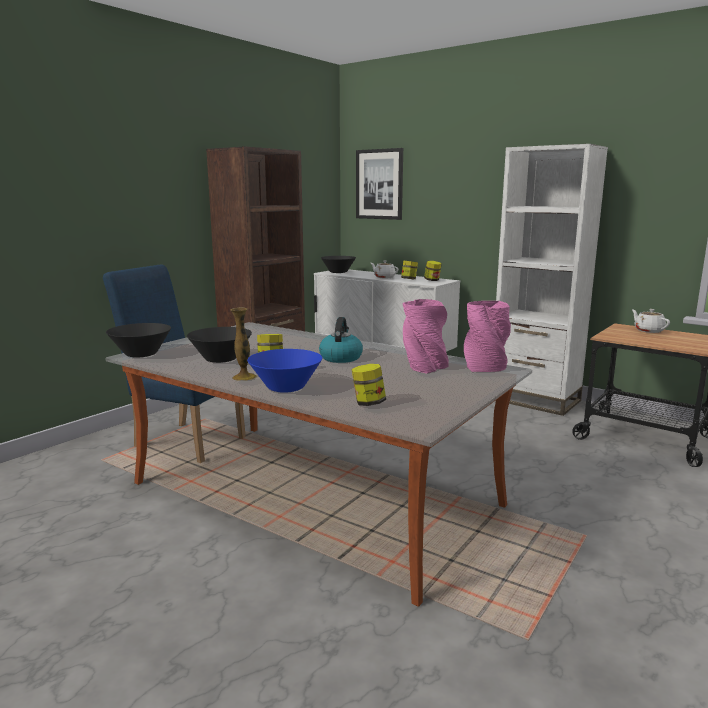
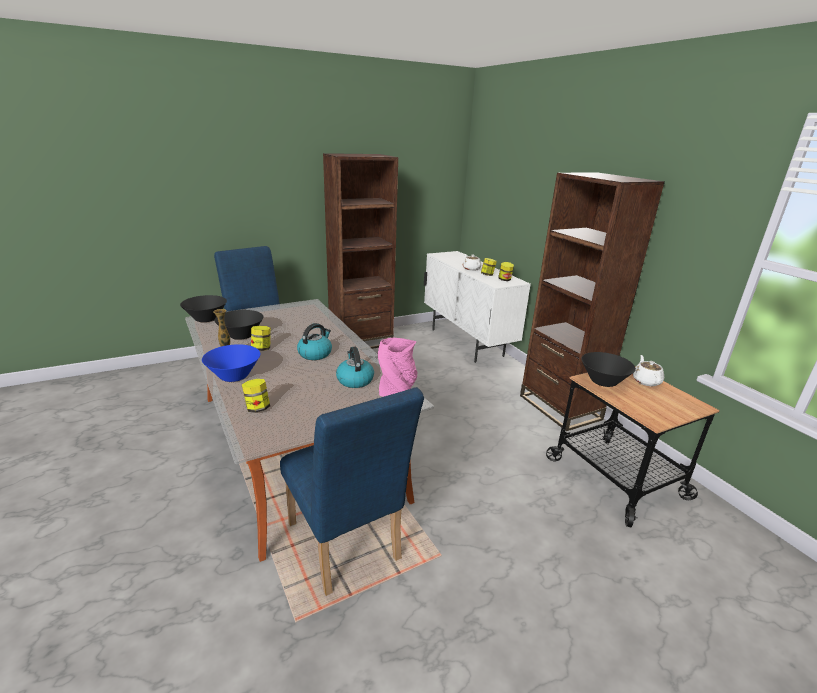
camera: 25 degrees right, 10 degrees up
black bowl [321,256,356,273] -> black bowl moved to [581,352,636,387]
picture [356,148,403,220] -> none
pink vase [402,299,449,374] -> kettle [336,347,374,388]
white bookcase [495,144,608,416] -> brown bookcase [520,172,665,431]
none -> blue chair [280,387,424,596]

